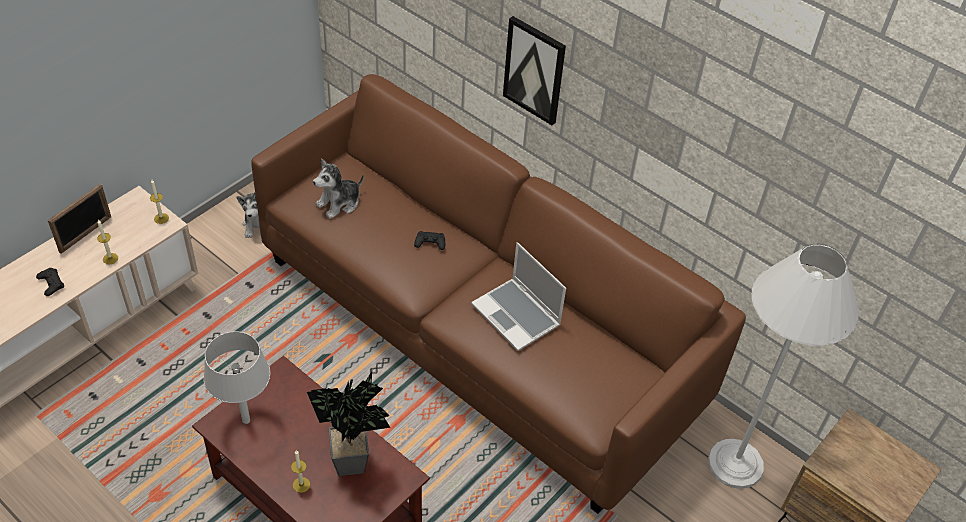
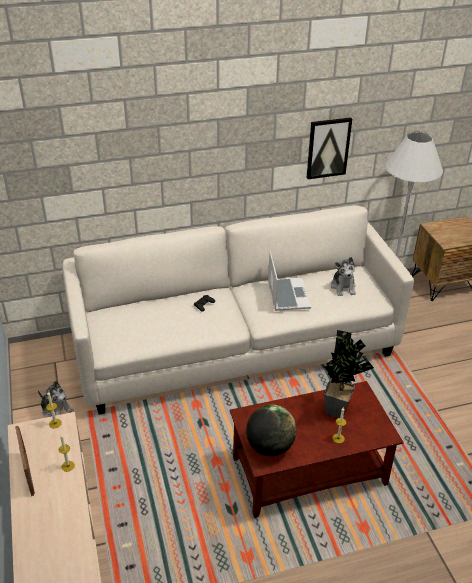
camera: 55 degrees left, 10 degrees down
black game controller [36,268,64,296] -> none
grey table lamp [204,331,270,424] -> globe [246,404,296,456]
brown sofa [251,74,746,514] -> white sofa [62,206,414,415]
plush toy [313,159,364,219] -> plush toy moved to [331,257,356,296]
laptop [471,242,566,351] -> laptop turned 90 degrees counterclockwise [268,251,311,311]
picture [503,16,566,125] -> picture moved to [307,117,352,179]

